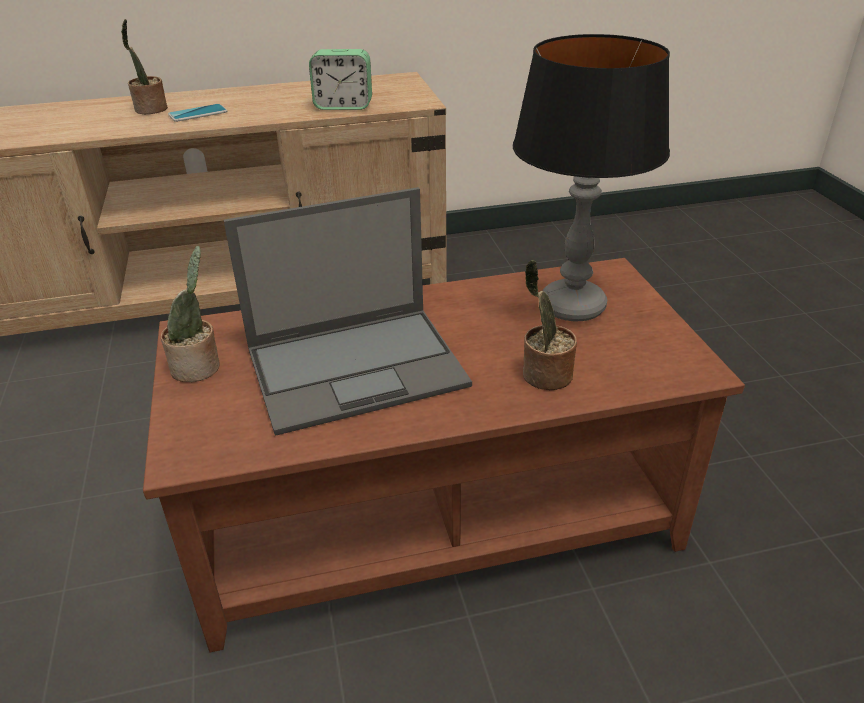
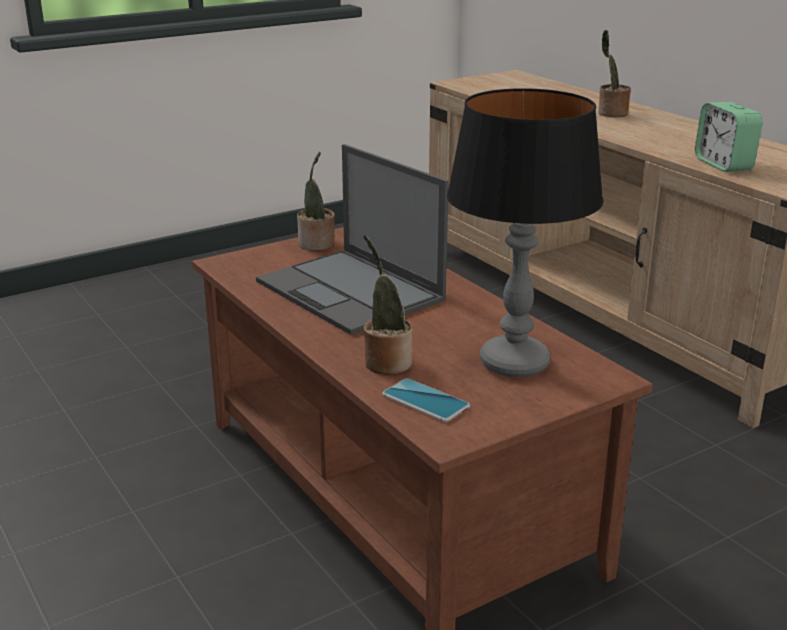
camera: 70 degrees right, 10 degrees down
phone [168,104,227,122] -> phone moved to [382,378,470,422]

